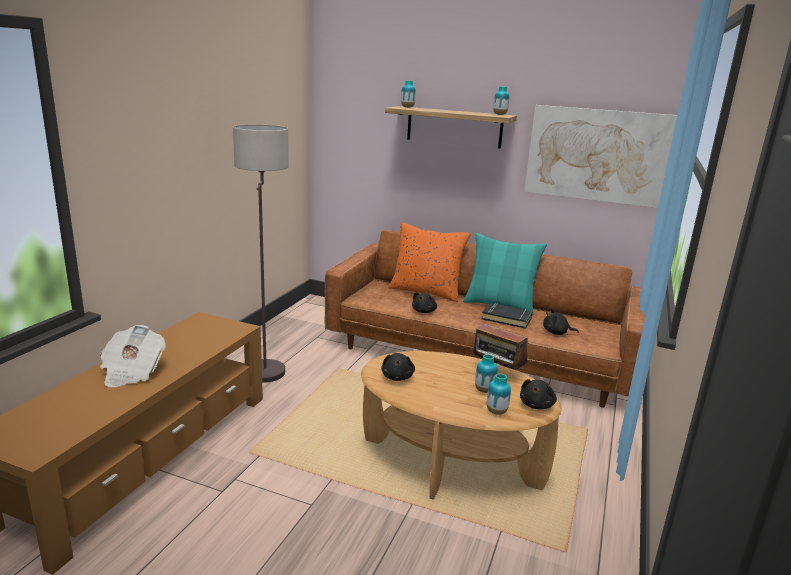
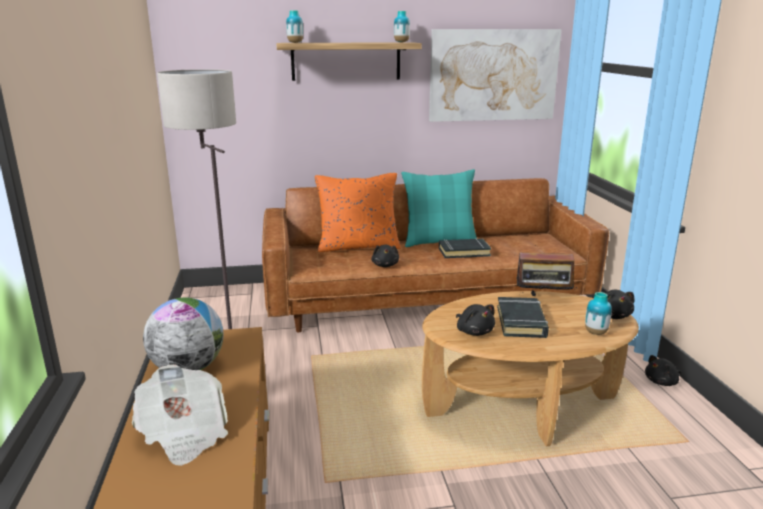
camera: 30 degrees left, 0 degrees up
vase [475,354,498,393] -> none
black plush toy [543,308,579,335] -> black plush toy moved to [645,355,681,386]
none -> globe [143,298,224,370]
none -> black book [497,297,549,338]

